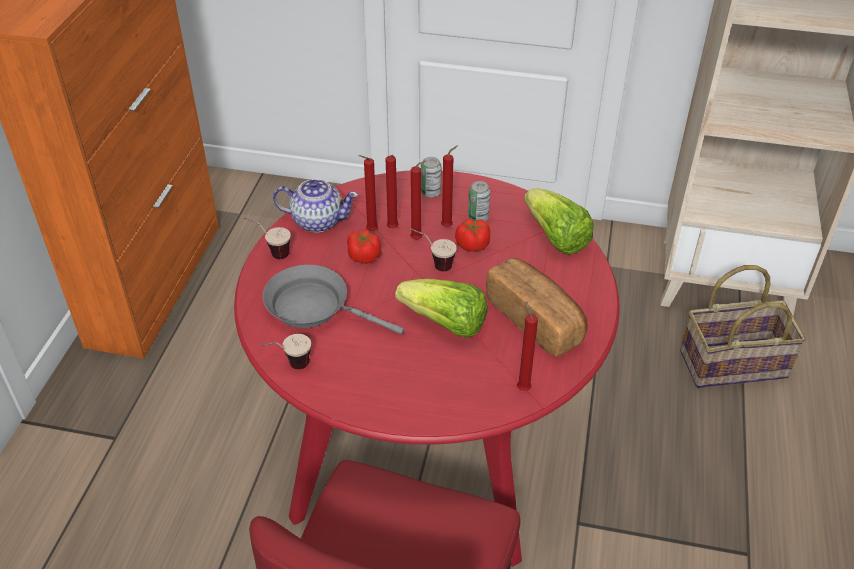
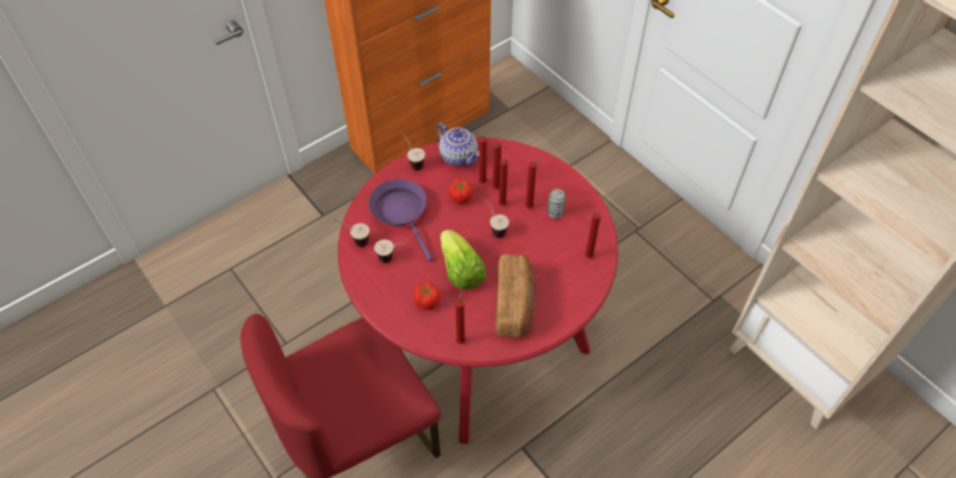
camera: 40 degrees right, 10 degrees up
grey frying pan [263,265,404,334] -> purple frying pan [369,179,433,261]
can [421,157,442,198] -> none
tomato [455,218,490,252] -> tomato moved to [414,282,441,310]
lettuce [524,188,594,255] -> red candle [585,212,601,259]
basket [680,265,806,388] -> none
none -> cup [374,239,409,263]

